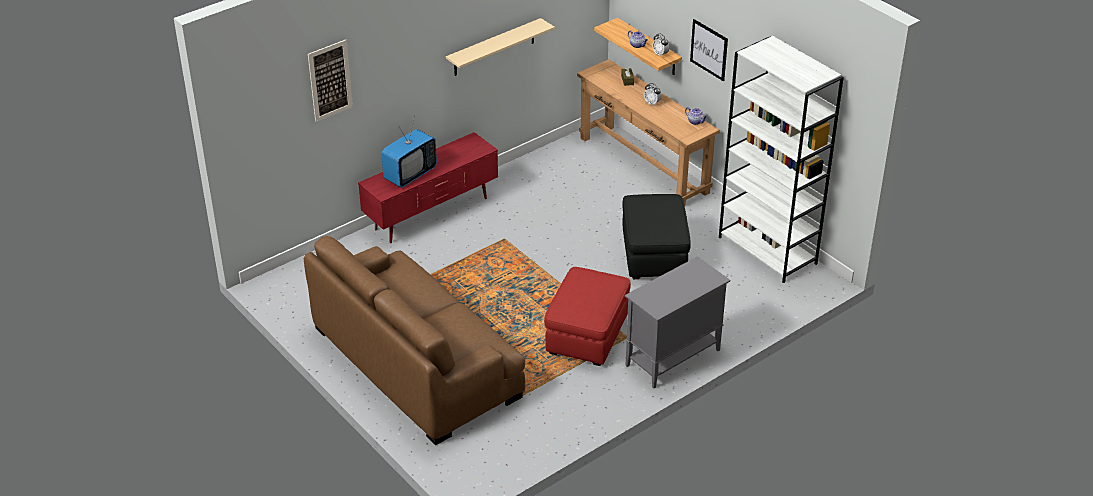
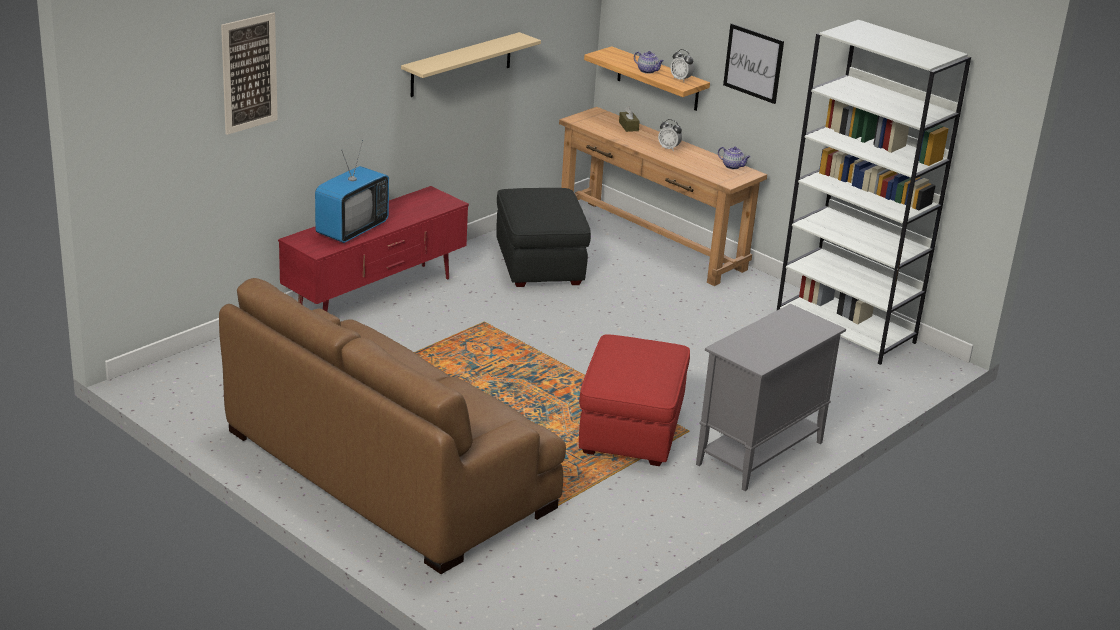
camera: 10 degrees left, 10 degrees down
black ottoman [622,194,691,279] -> black ottoman moved to [496,188,591,287]

